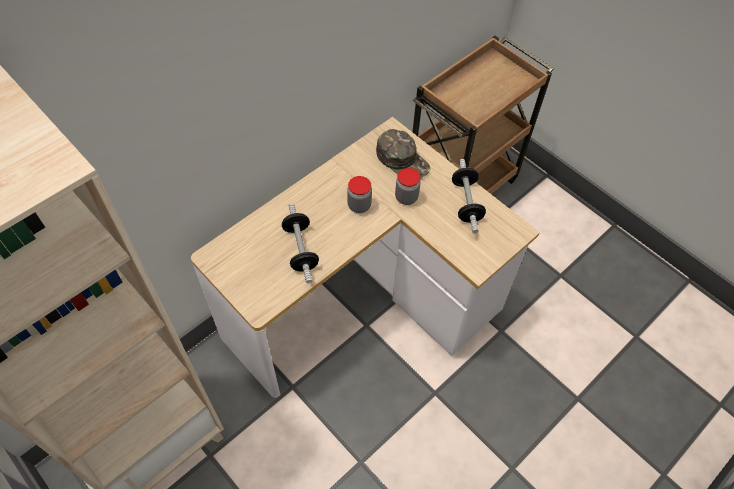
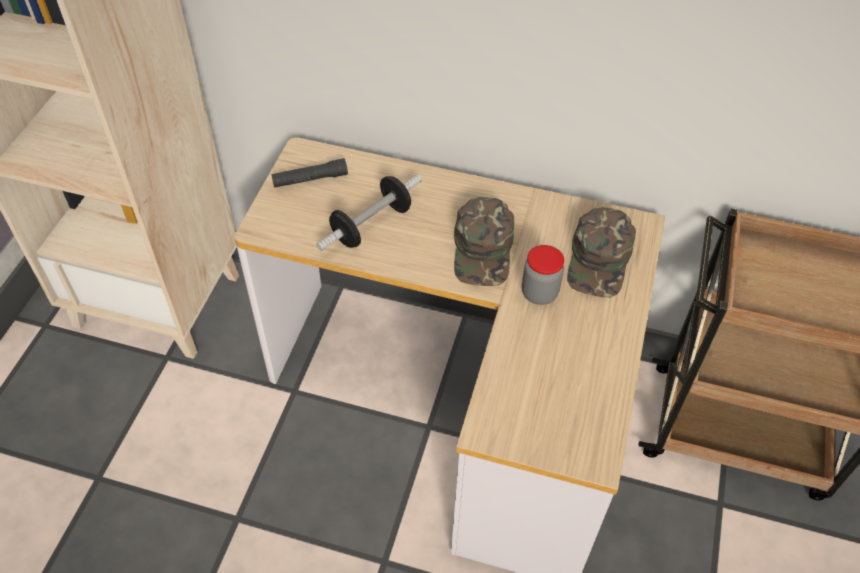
camera: 60 degrees right, 5 degrees down
jar [347,176,372,213] -> green cap [454,197,514,286]
dumbbell [452,159,486,233] -> none
none -> black flashlight [271,158,348,188]

